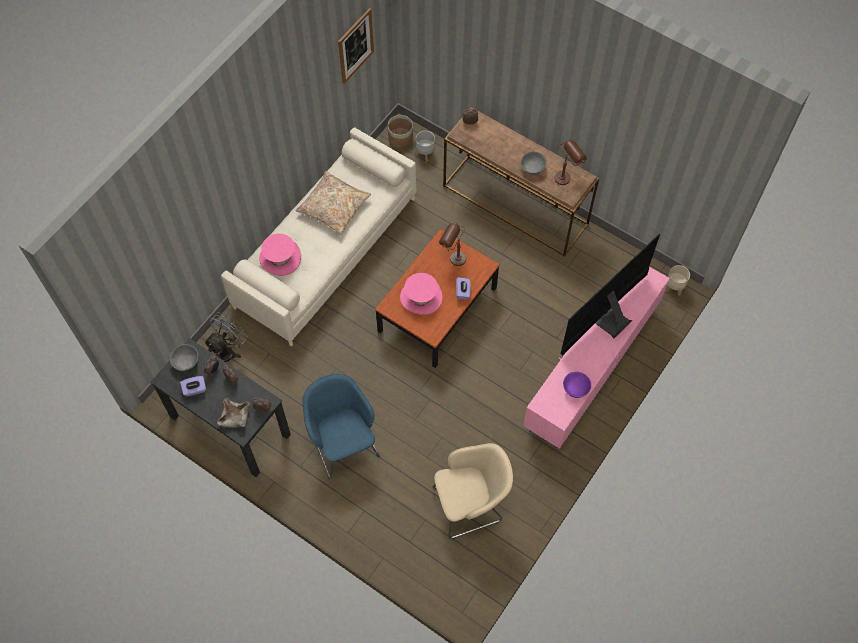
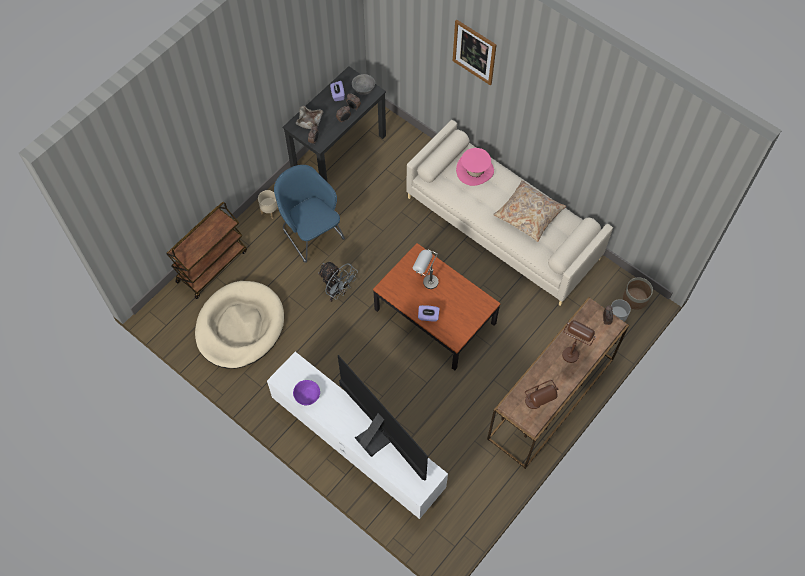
camera: 95 degrees right, 0 degrees up
grey fan [204,312,247,362] -> grey fan moved to [318,262,358,302]
blue armchair [302,374,381,480] -> blue armchair turned 105 degrees counterclockwise [274,165,345,263]
picture [338,8,374,84] -> picture moved to [453,19,496,85]
pink hat [400,273,443,315] -> grey table lamp [413,249,439,289]
beige armchair [432,443,513,539] -> beige dog bed [195,281,284,369]
brown table lamp [439,223,466,266] -> brown table lamp moved to [562,320,596,363]
grey bowl [520,151,547,175] -> none
pink tv stand [523,257,670,449] -> white tv stand [267,352,448,519]
beige planter [665,265,690,296] -> beige planter moved to [258,190,279,219]
none -> brown cart [166,202,247,299]

